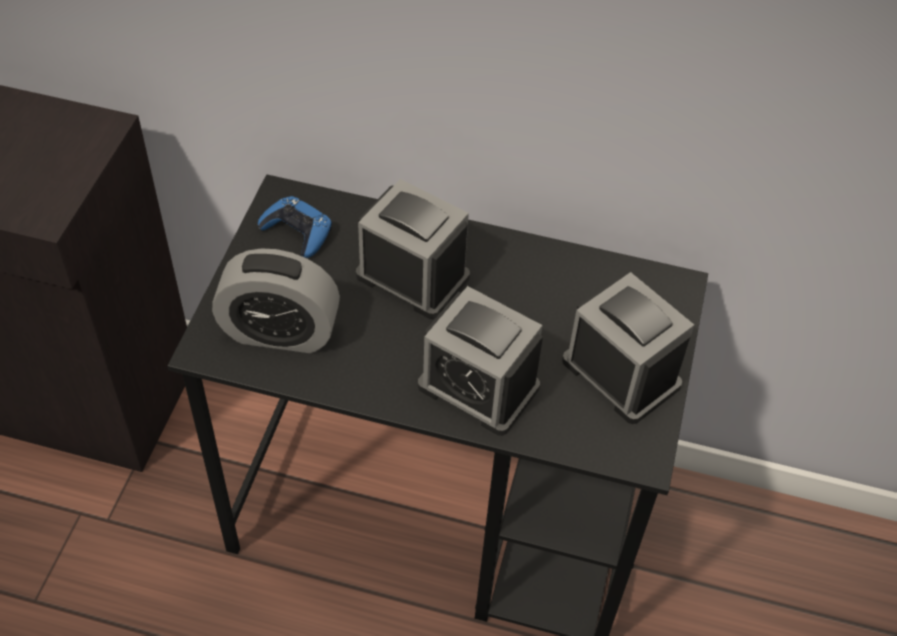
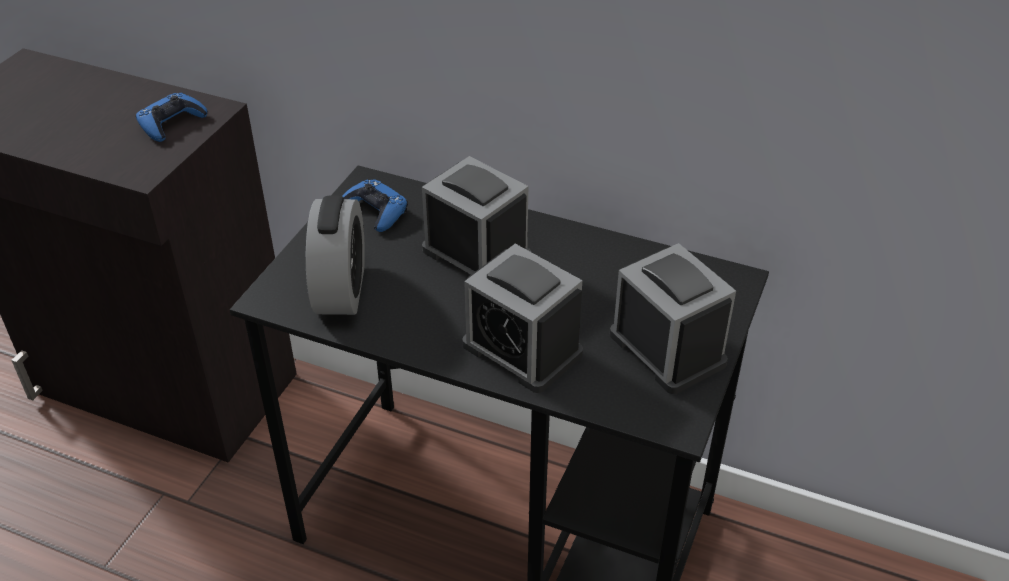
camera: 10 degrees right, 10 degrees down
alarm clock [212,248,340,353] -> alarm clock turned 105 degrees counterclockwise [306,195,365,315]
none -> blue game controller [136,93,207,142]

